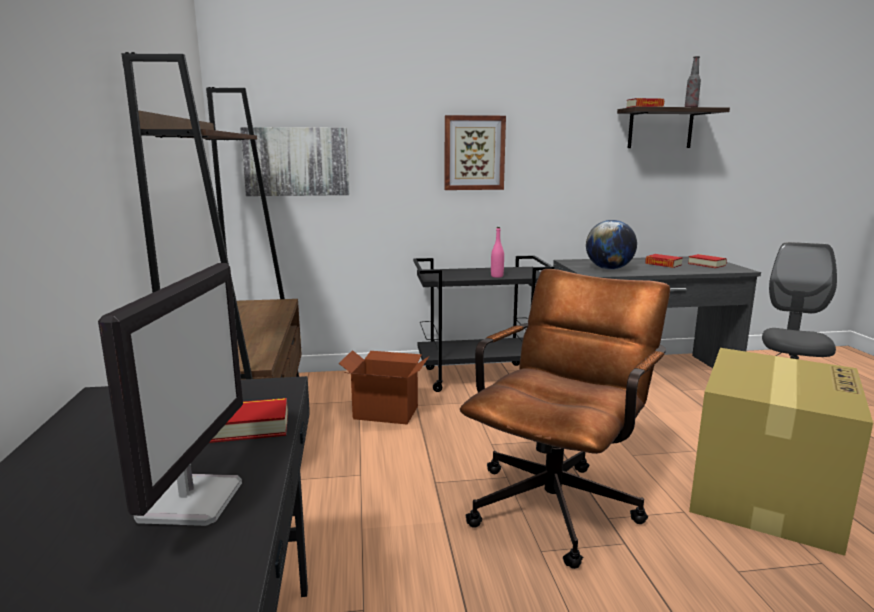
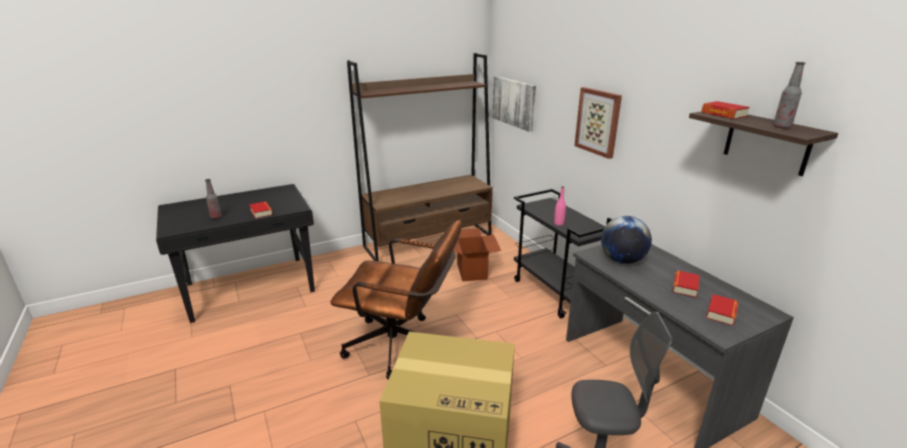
camera: 70 degrees right, 10 degrees up
monitor [98,263,243,526] -> bottle [205,179,222,219]

